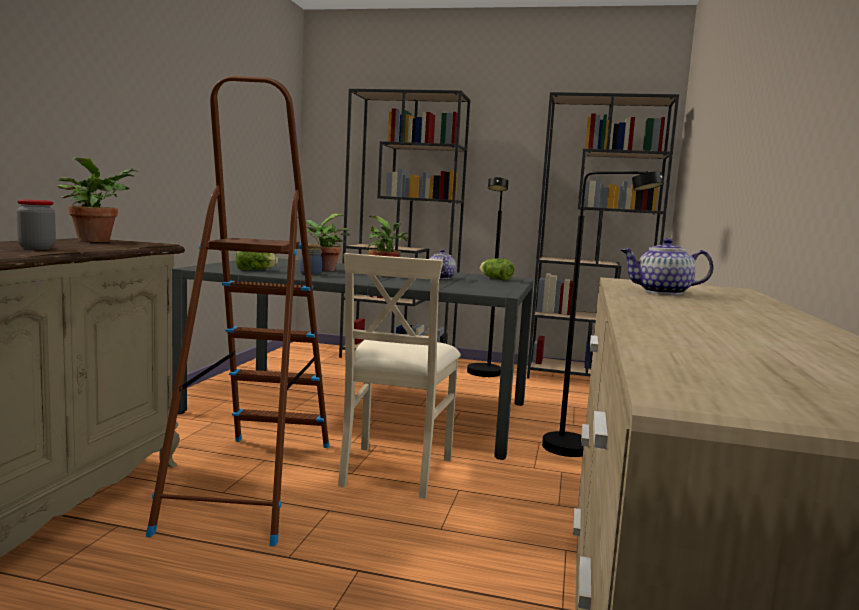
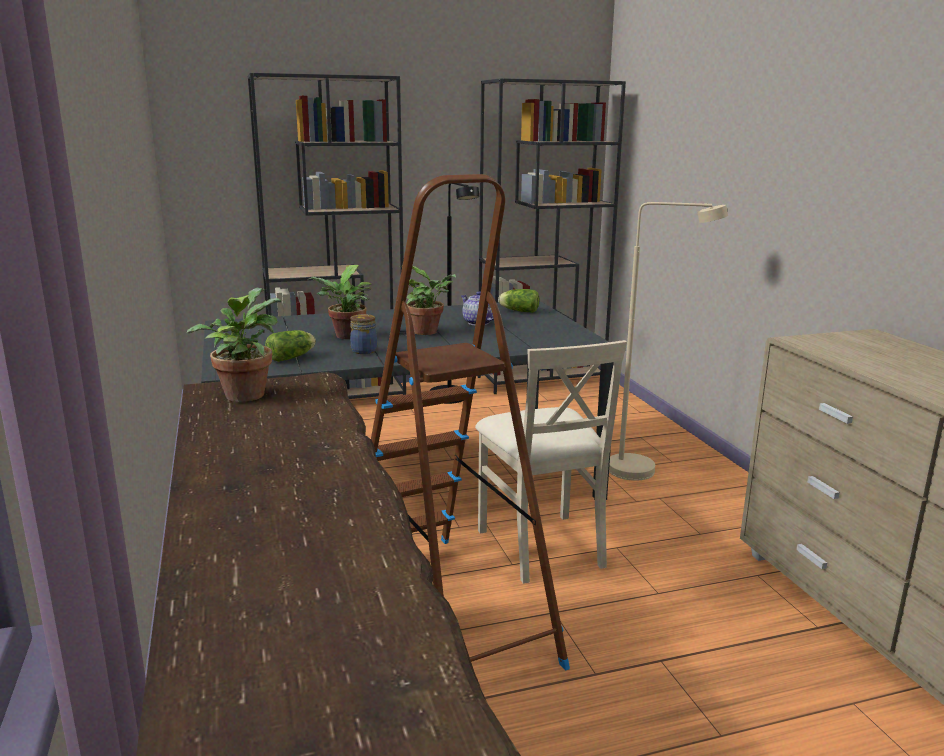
camera: 30 degrees left, 10 degrees up
jar [16,199,56,249] -> none
black floor lamp [542,171,664,457] -> beige floor lamp [609,202,728,481]
teapot [621,238,714,295] -> none

